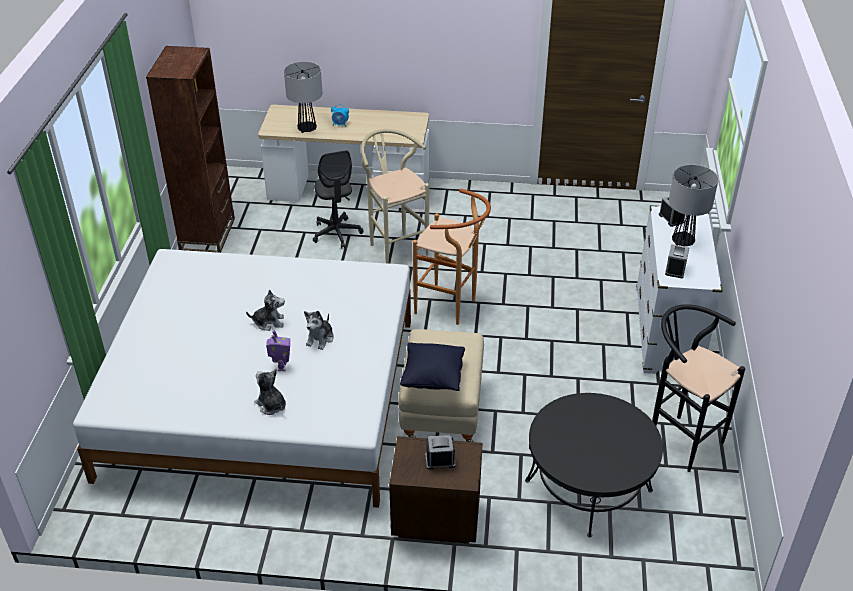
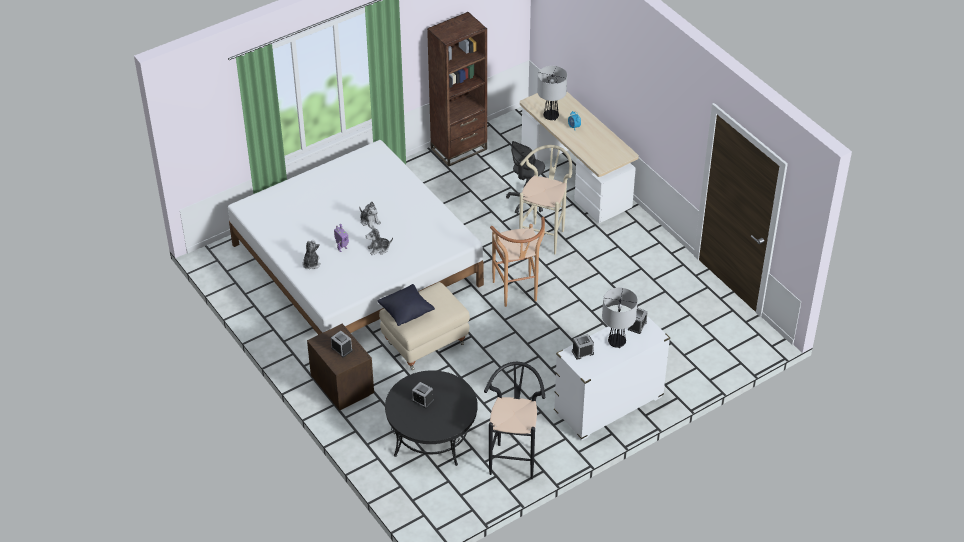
camera: 50 degrees right, 5 degrees up
none -> alarm clock [412,382,434,409]

